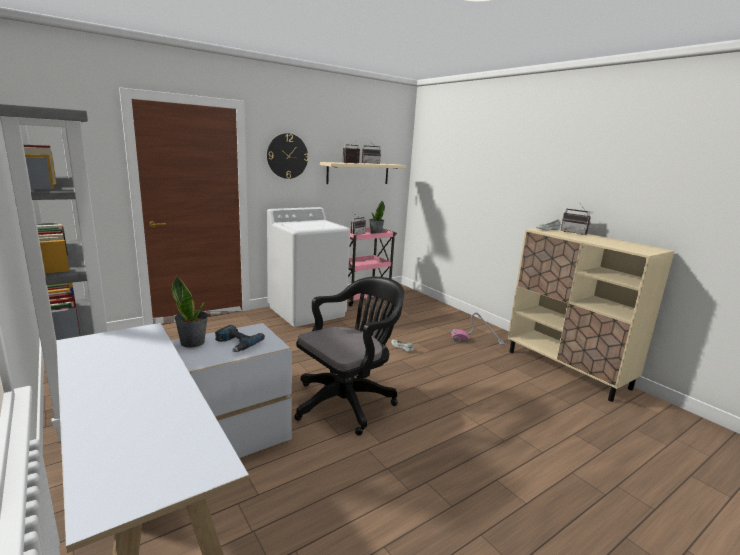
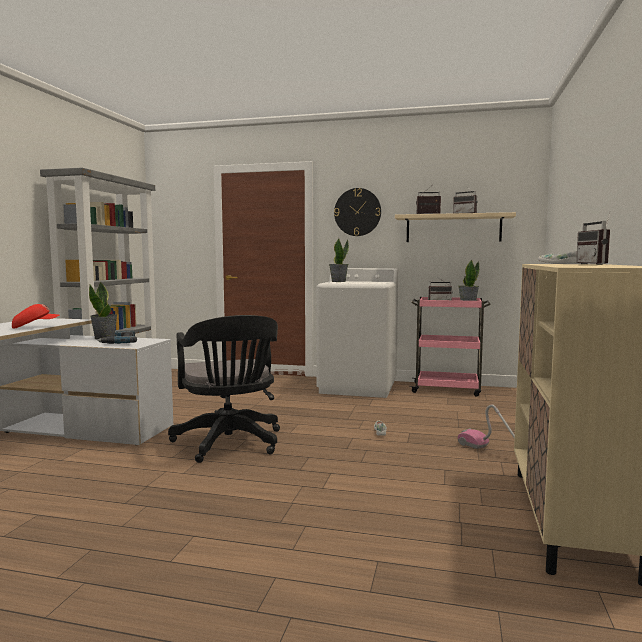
camera: 50 degrees right, 10 degrees down
black office chair [294,277,404,436] -> black office chair turned 60 degrees clockwise [168,315,280,463]
none -> red cap [12,304,59,328]
none -> potted plant [329,238,349,282]

